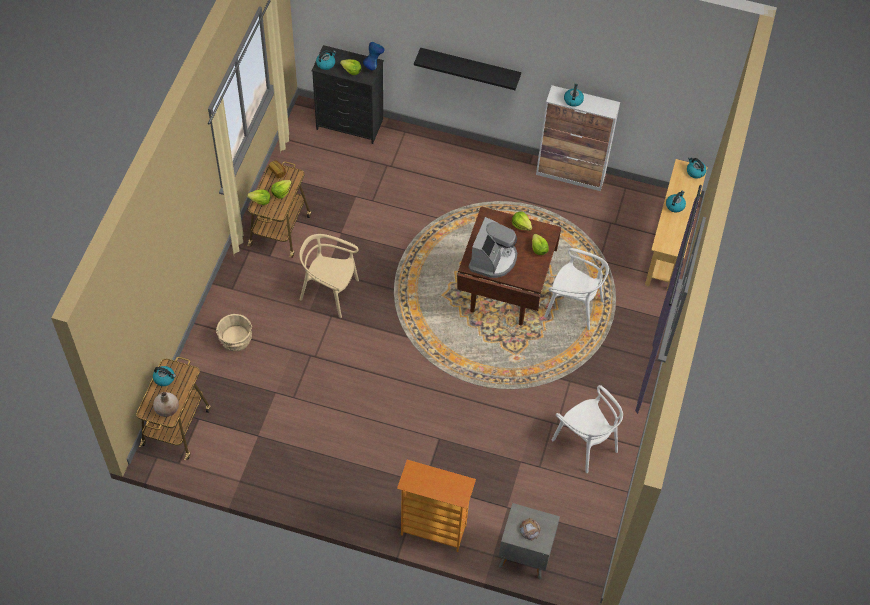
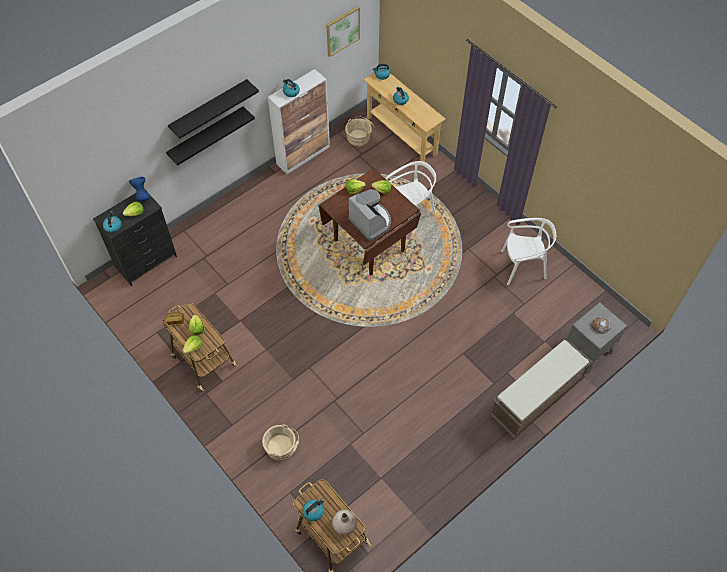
camera: 55 degrees left, 0 degrees up
beige chair [299,234,359,318] -> none
bookcase [397,460,476,552] -> brown bench [489,338,593,440]
none -> black shelf [168,79,259,139]
none -> picture [326,6,360,57]
none -> beige bucket [345,116,375,146]

